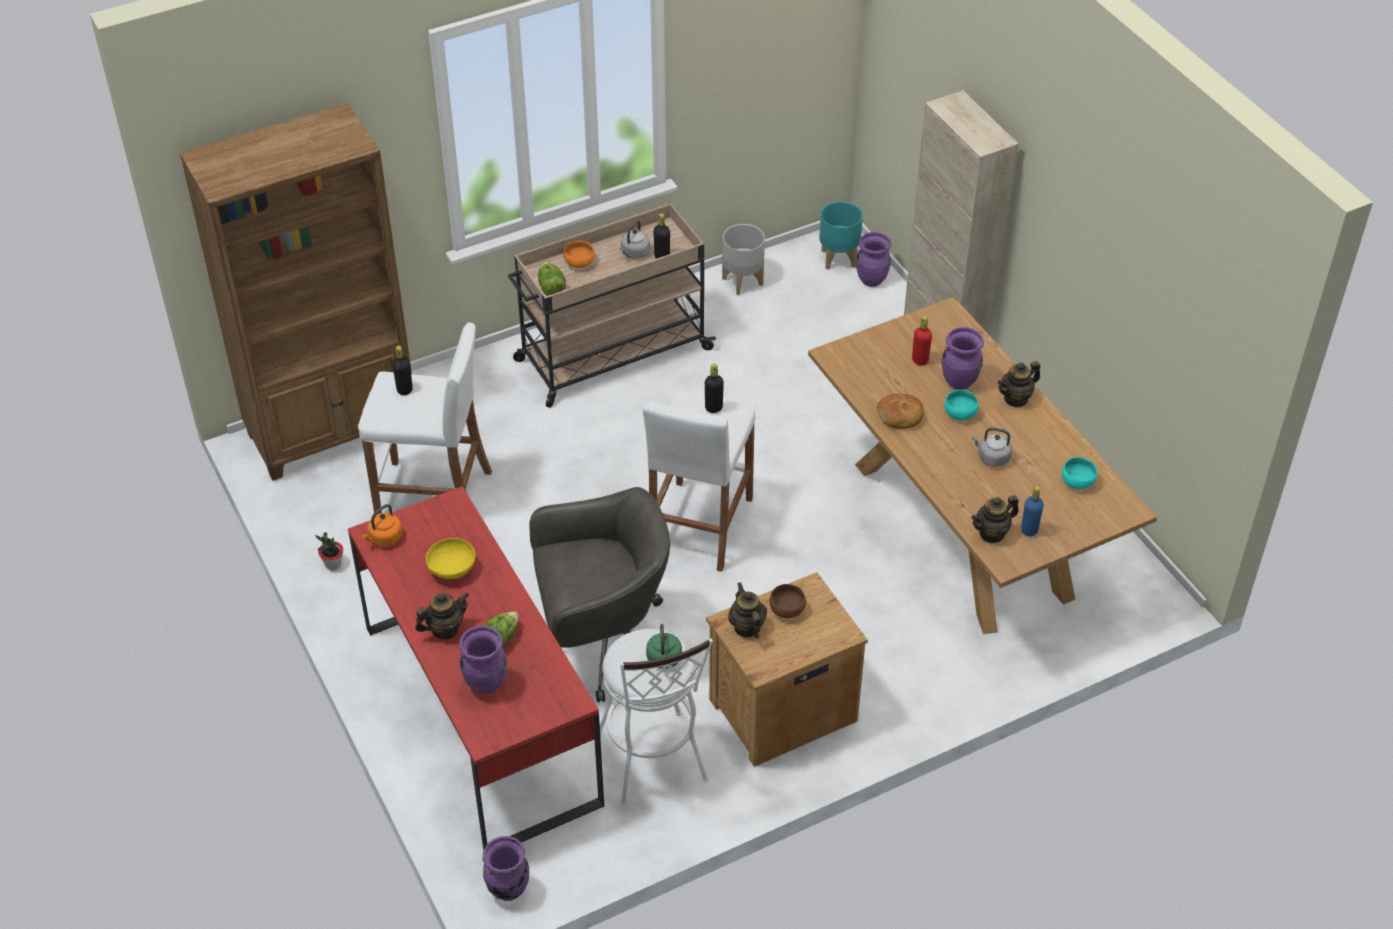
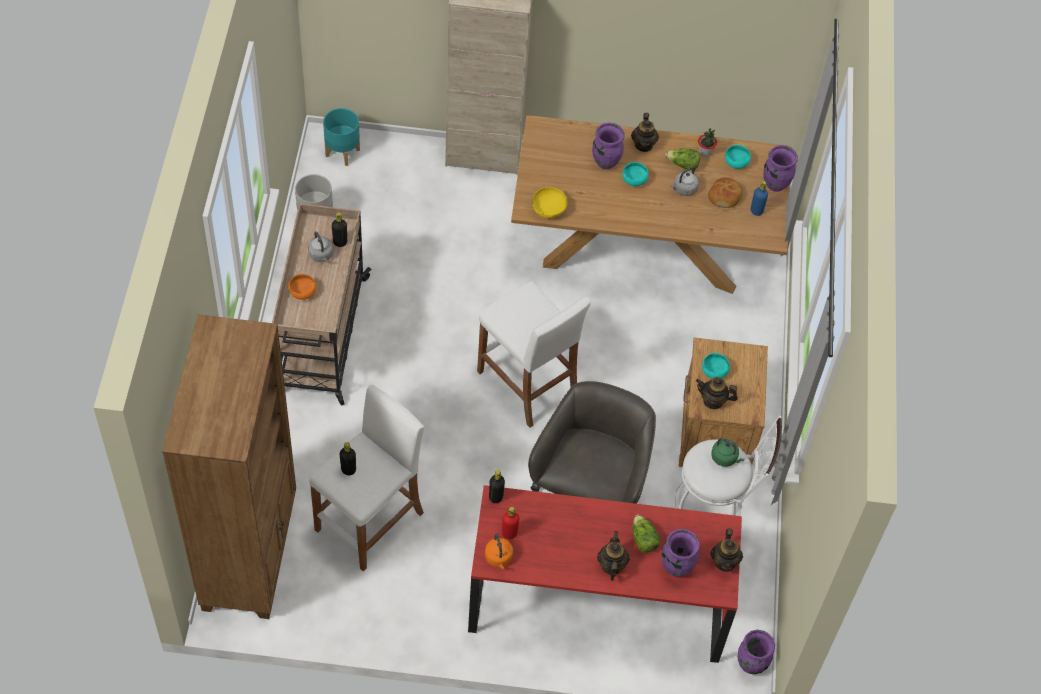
camera: 60 degrees left, 10 degrees up
potted plant [315,532,343,570] -> potted plant moved to [698,128,717,157]
yellow bowl [426,538,475,579] -> yellow bowl moved to [532,187,567,218]
lettuce [538,262,566,296] -> lettuce moved to [665,148,700,170]
black bottle [705,364,724,413] -> black bottle moved to [489,470,505,503]
brown bowl [769,584,806,618] -> turquoise bowl [702,353,730,378]
purple vase [856,232,891,287] -> purple vase moved to [763,145,798,192]
bread [877,393,924,429] -> bread moved to [708,178,743,208]
red bottle [912,316,932,366] -> red bottle moved to [502,507,519,539]
teapot [971,495,1019,543] -> teapot moved to [710,528,743,572]

